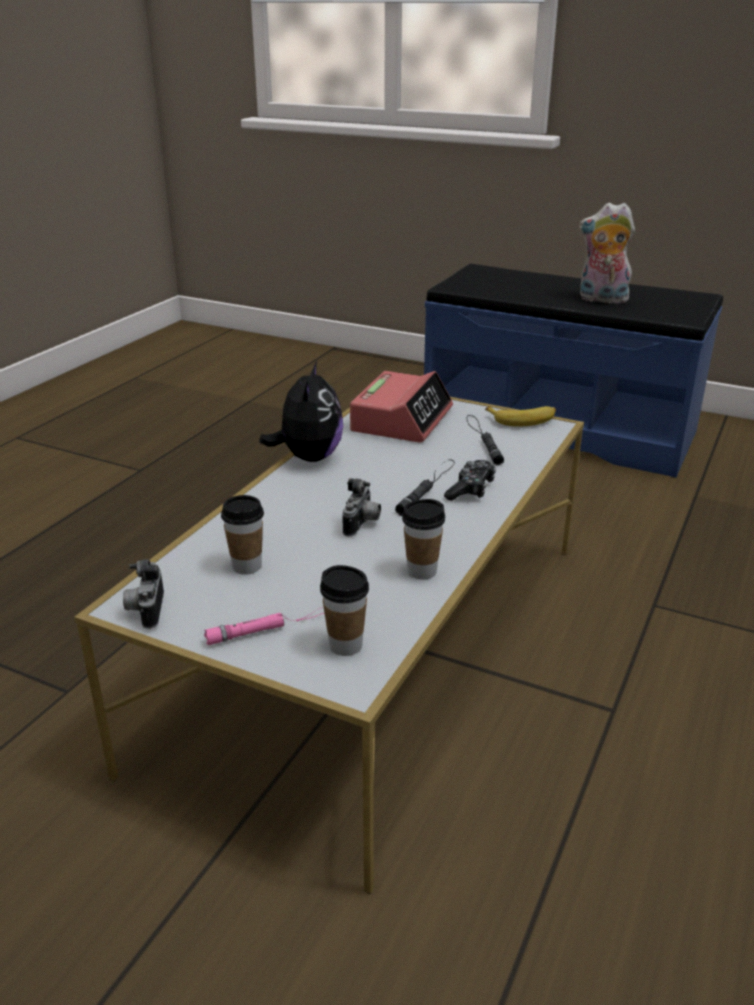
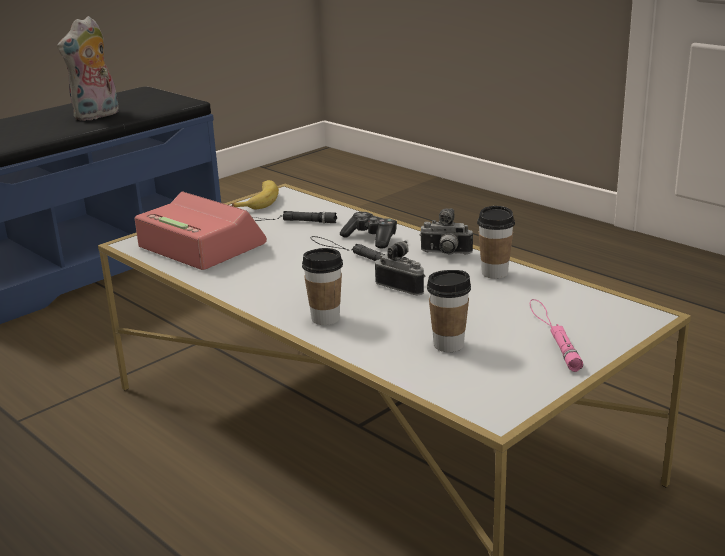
camera: 70 degrees left, 5 degrees down
camera [123,559,164,629] -> camera moved to [420,208,473,255]
plush toy [259,361,343,462] -> none
cup [320,565,369,656] -> cup moved to [302,248,343,325]

